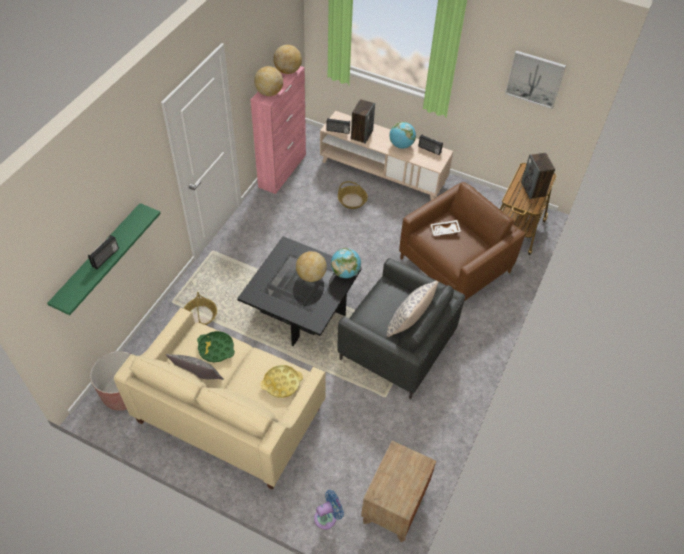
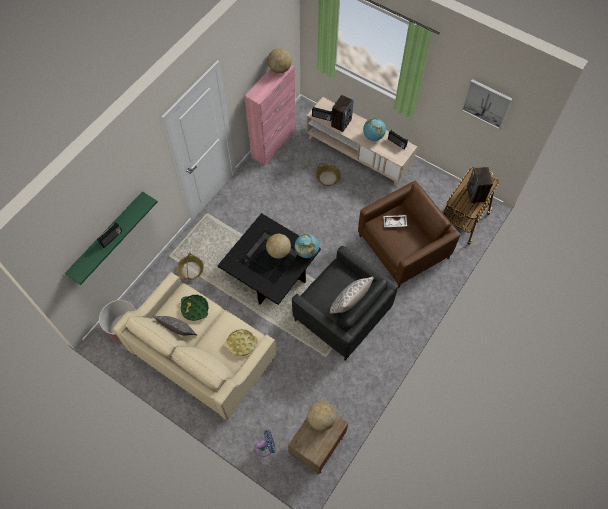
camera: 10 degrees right, 10 degrees up
globe [254,66,283,96] -> globe moved to [307,401,336,431]

